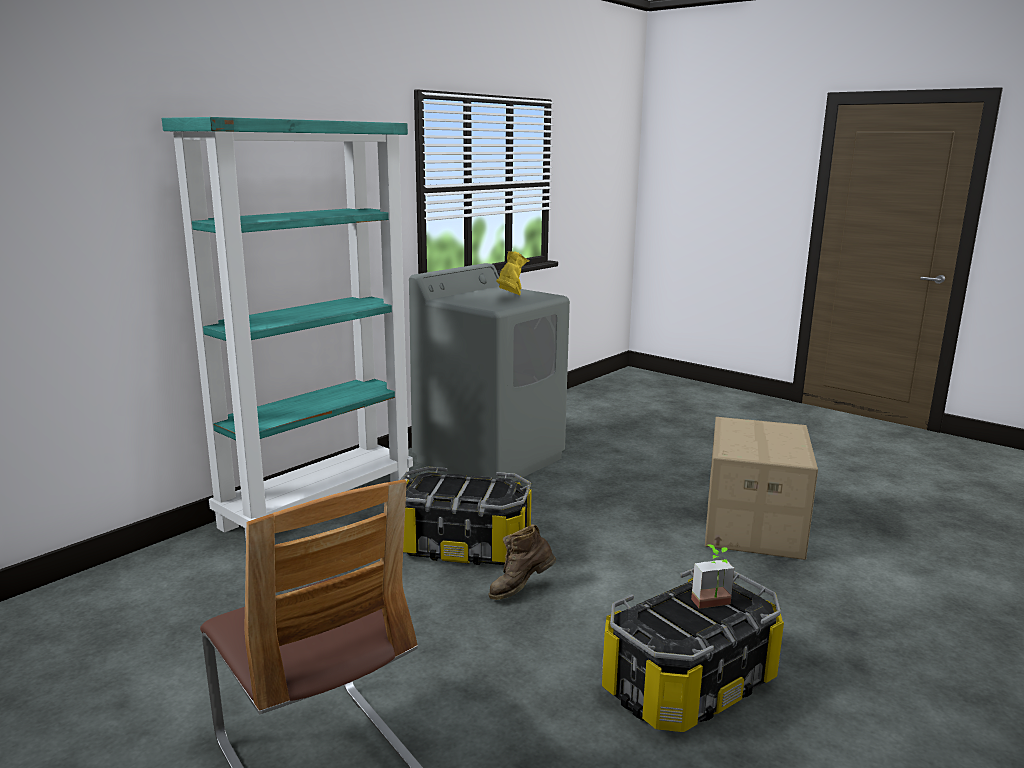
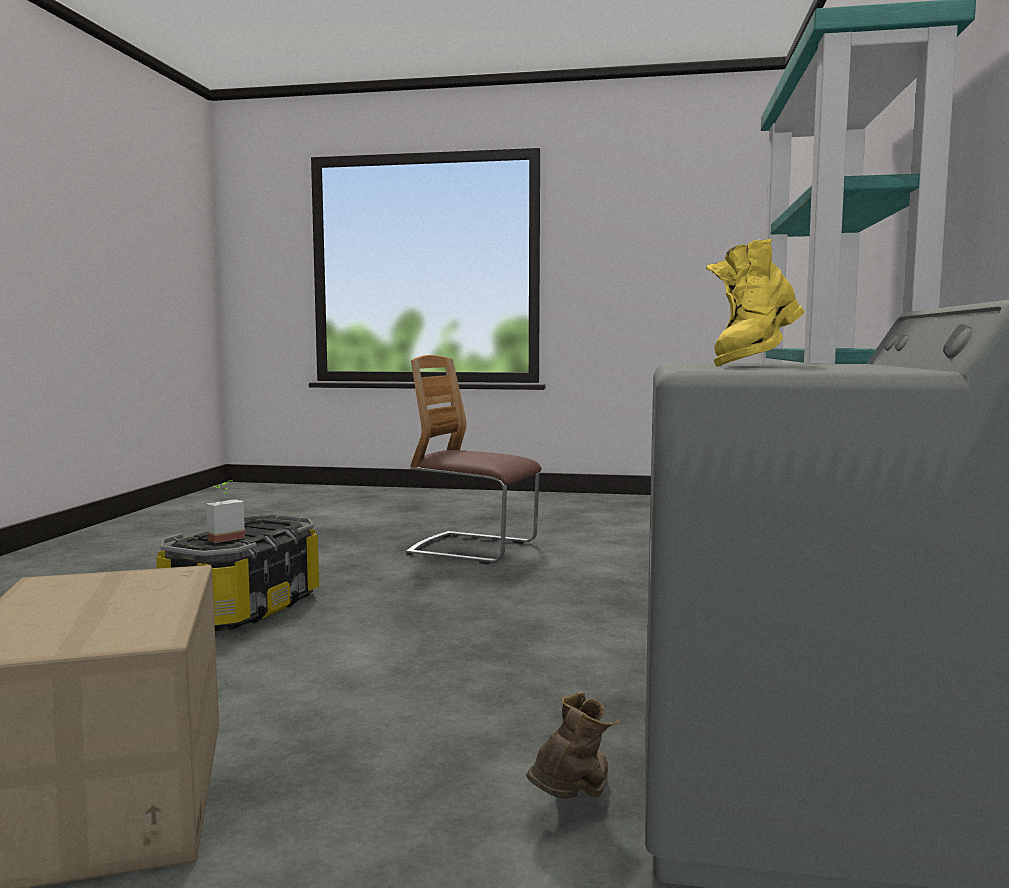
camera: 150 degrees right, 10 degrees down
storage box [400,467,532,565] -> none
brown boot [488,524,556,600] -> brown boot moved to [526,692,622,799]
yellow boot [496,251,530,295] -> yellow boot turned 60 degrees clockwise [706,239,805,367]

